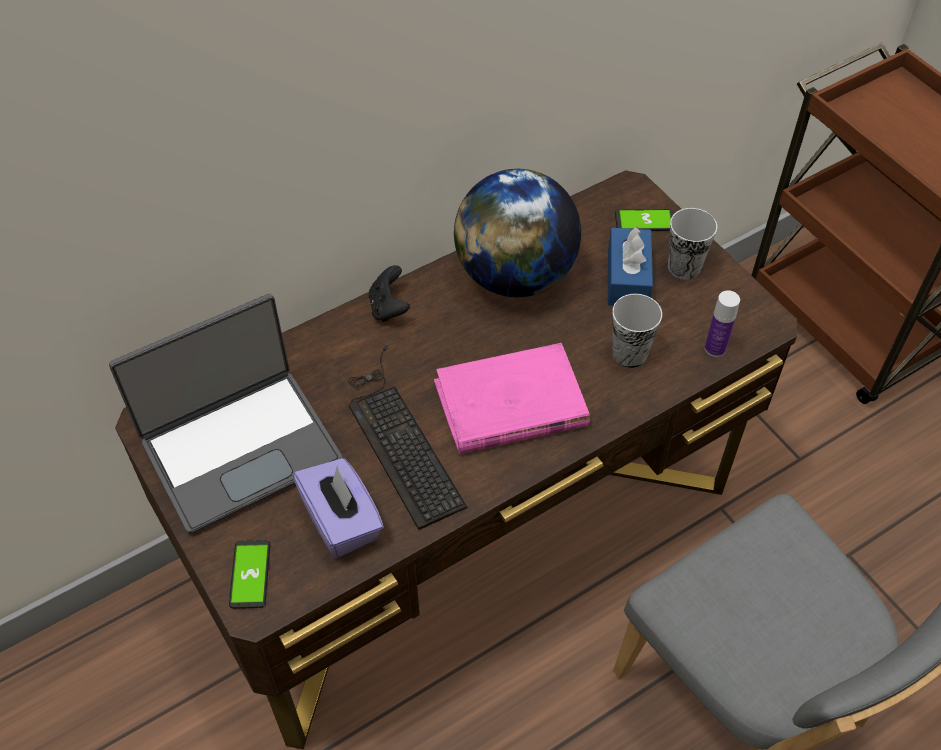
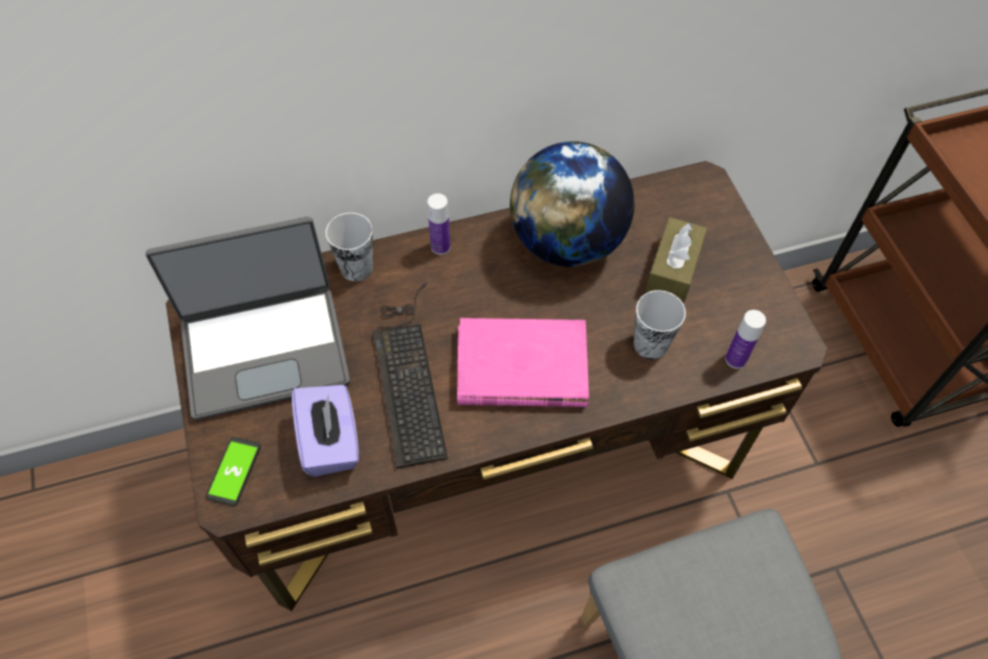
camera: 15 degrees right, 5 degrees up
black game controller [369,265,410,322] -> bottle [427,193,451,255]
blue tissue box [608,226,653,306] -> brown tissue box [645,217,707,303]
phone [615,209,674,231] -> none
cup [668,208,717,280] -> cup moved to [326,213,373,281]

